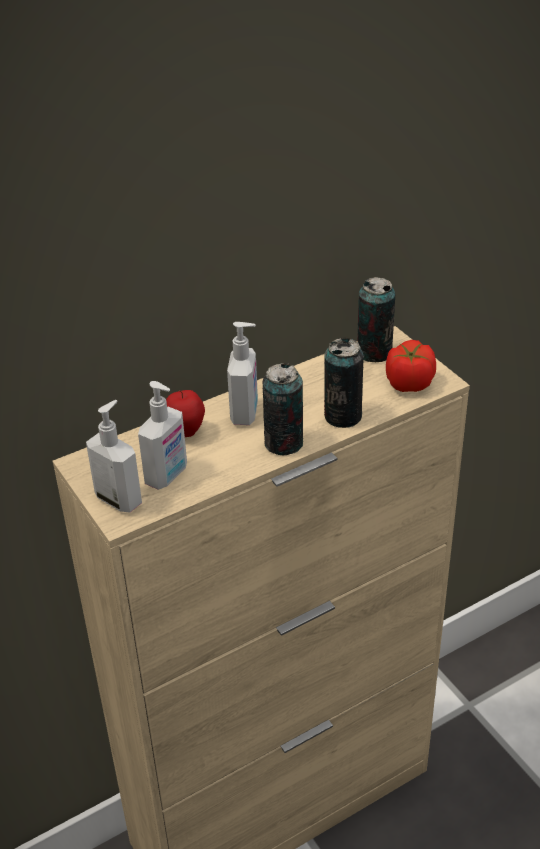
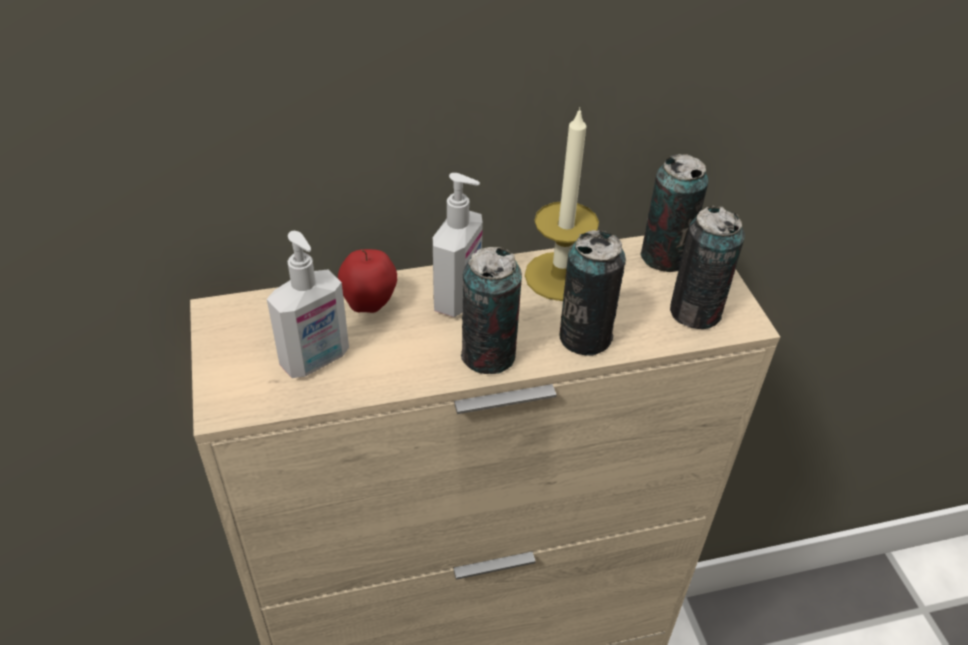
camera: 15 degrees right, 5 degrees up
soap dispenser [86,400,142,512] -> none
tomato [386,340,436,392] -> can [670,206,745,329]
none -> candle [525,107,599,301]

